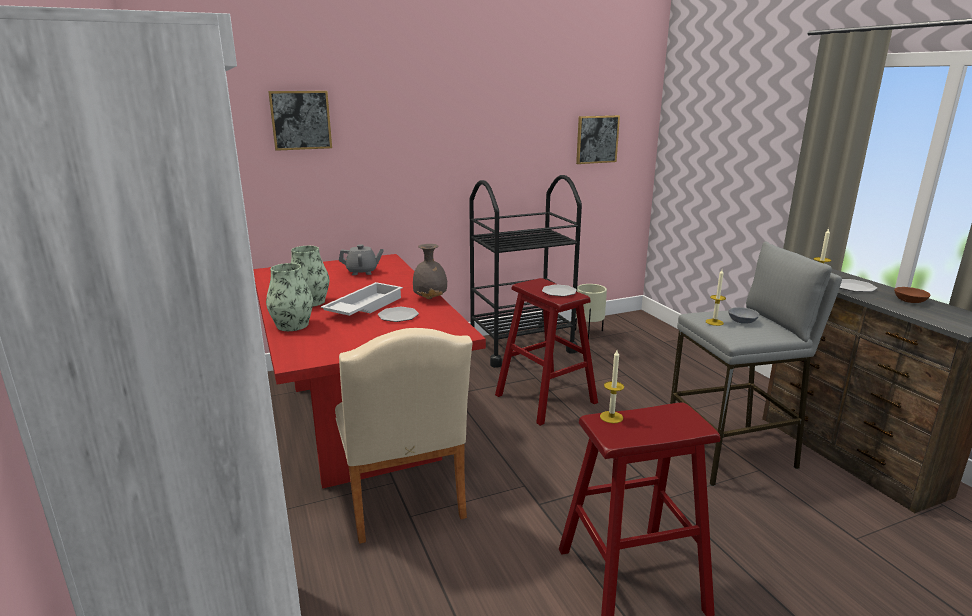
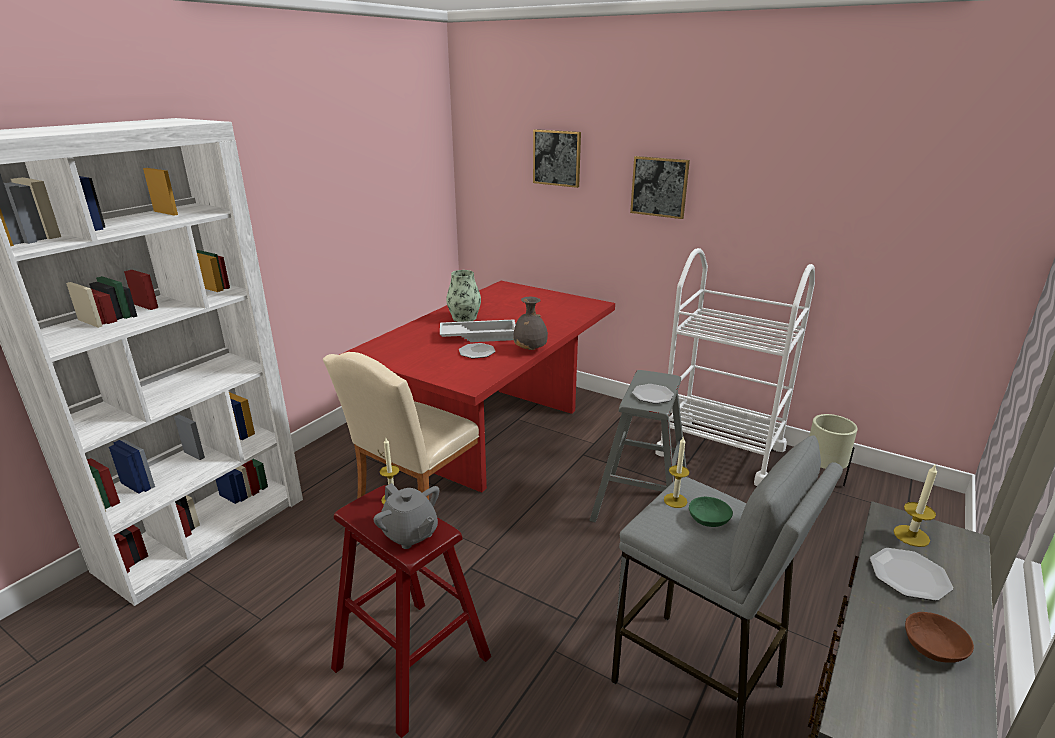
camera: 55 degrees right, 5 degrees up
vase [266,263,313,331] -> none
grey teapot [339,244,384,275] -> grey teapot moved to [373,483,439,549]
black cart [469,175,582,368] -> white cart [655,248,815,486]
red stool [495,278,598,426] -> grey stool [589,370,686,522]
picture [576,115,620,164] -> picture moved to [630,156,690,219]
grey bowl [728,307,759,324] -> green bowl [689,497,733,527]

